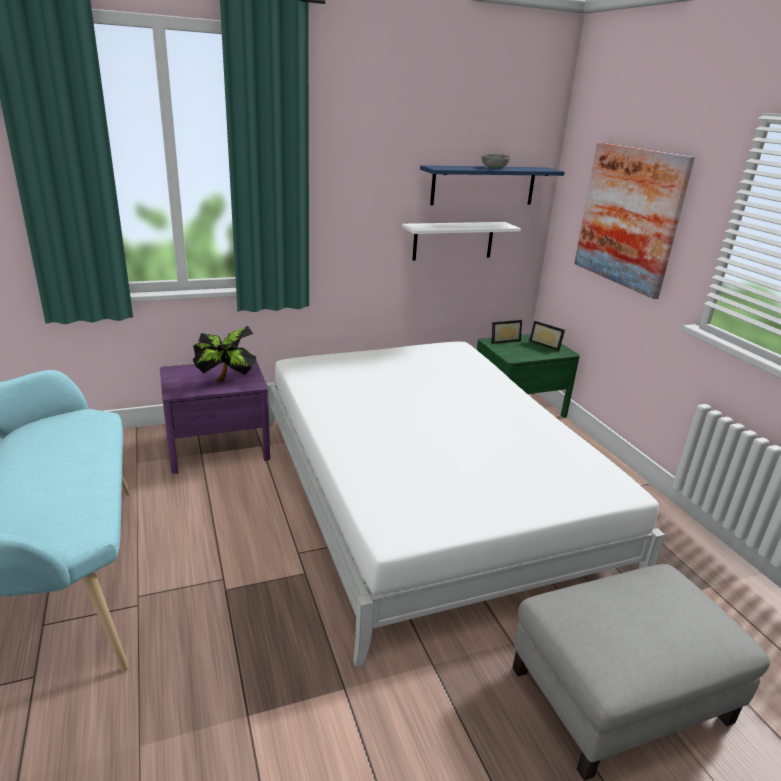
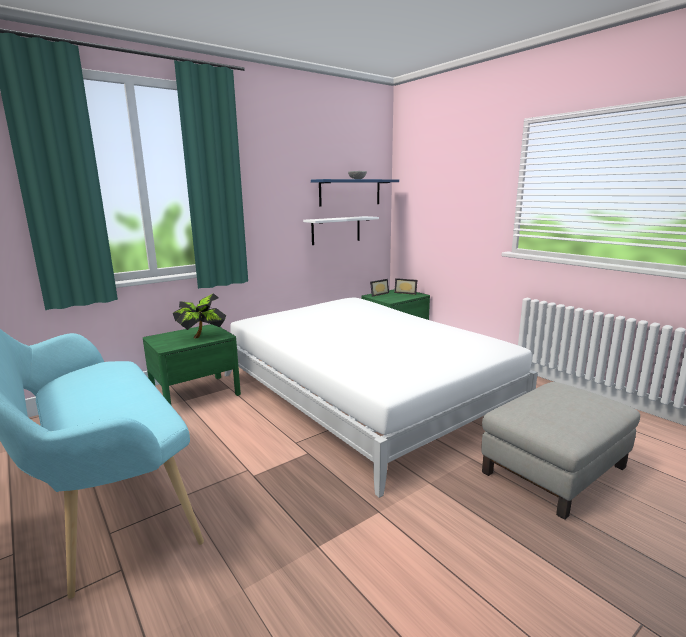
camera: 15 degrees left, 10 degrees down
purple nightstand [160,361,270,474] -> green nightstand [143,324,241,405]
picture [574,142,695,299] -> none

